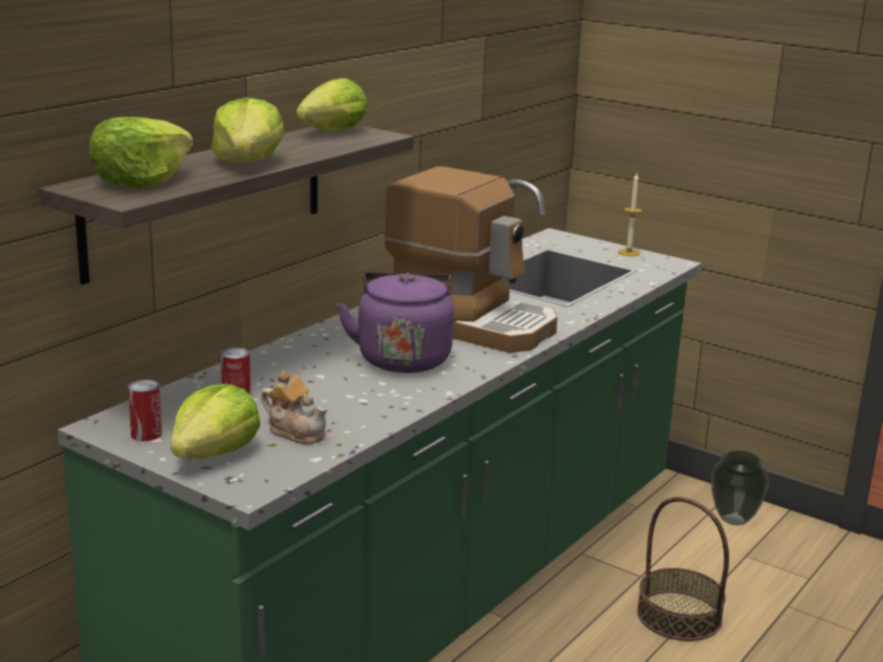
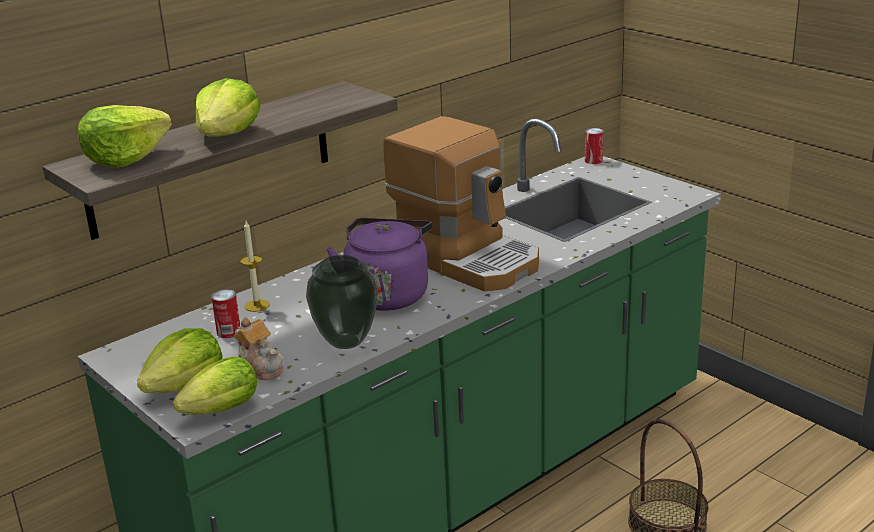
camera: 15 degrees right, 5 degrees up
can [128,379,162,441] -> can moved to [585,128,604,164]
lettuce [296,78,367,131] -> lettuce moved to [173,357,257,414]
candle [618,173,643,256] -> candle moved to [240,221,270,312]
vase [711,451,769,525] -> vase moved to [306,255,378,349]

